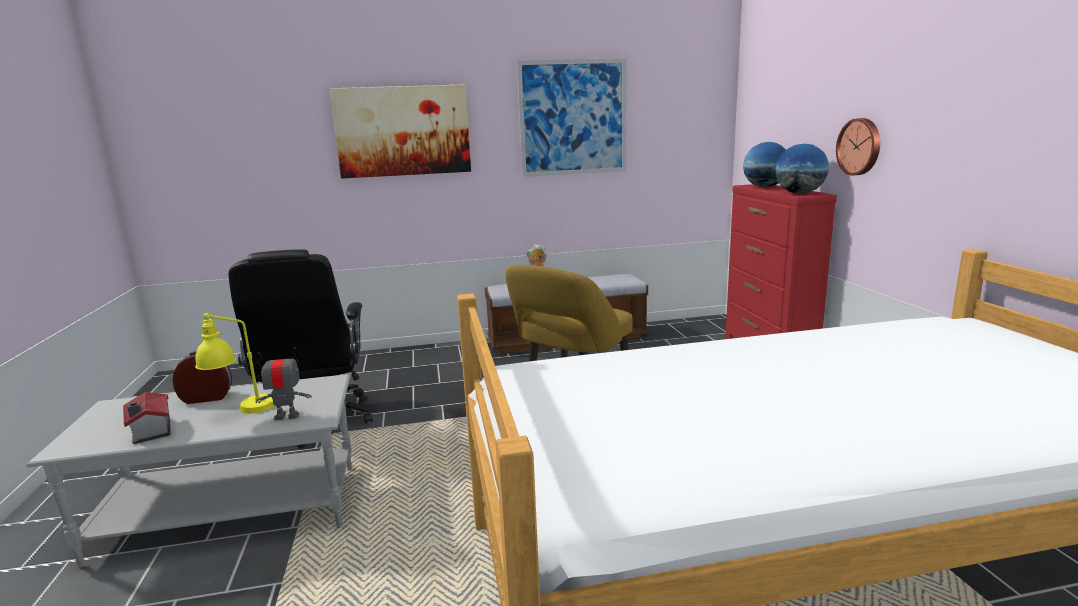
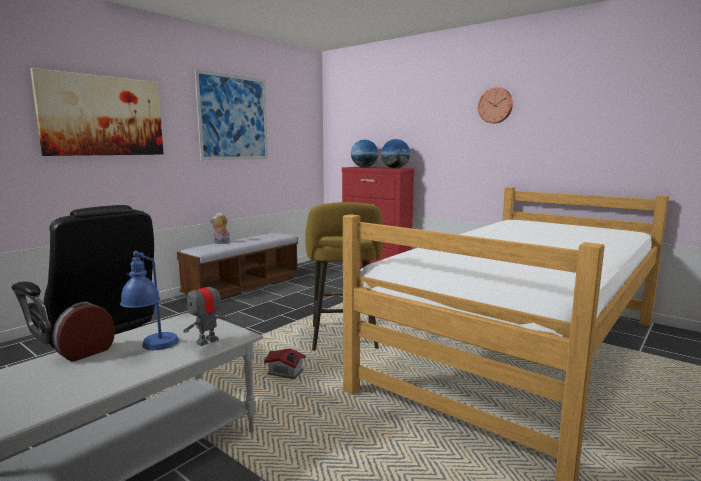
camera: 40 degrees left, 5 degrees down
toy house [123,392,171,444] -> toy house moved to [264,348,306,379]
yellow table lamp [195,313,275,414] -> blue table lamp [120,251,179,350]
wall clock [836,118,880,175] -> wall clock moved to [478,87,513,123]

